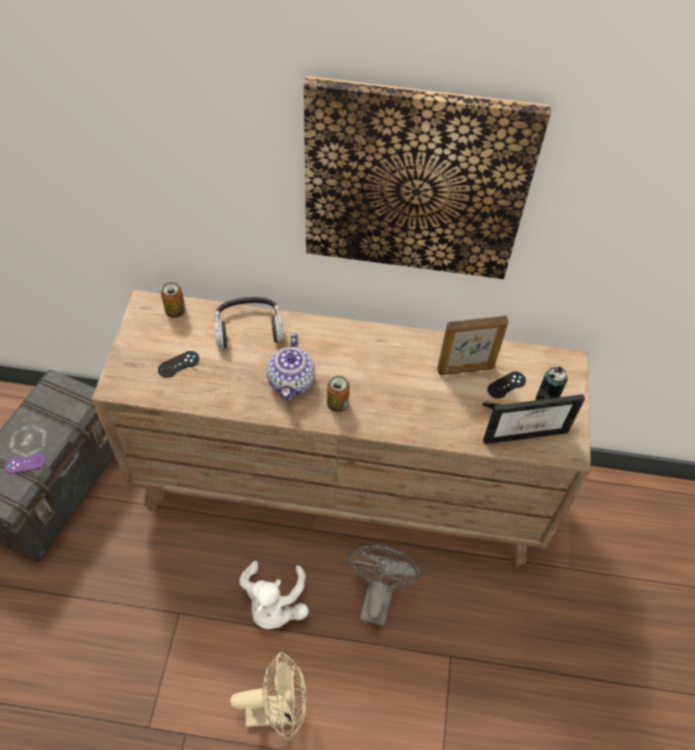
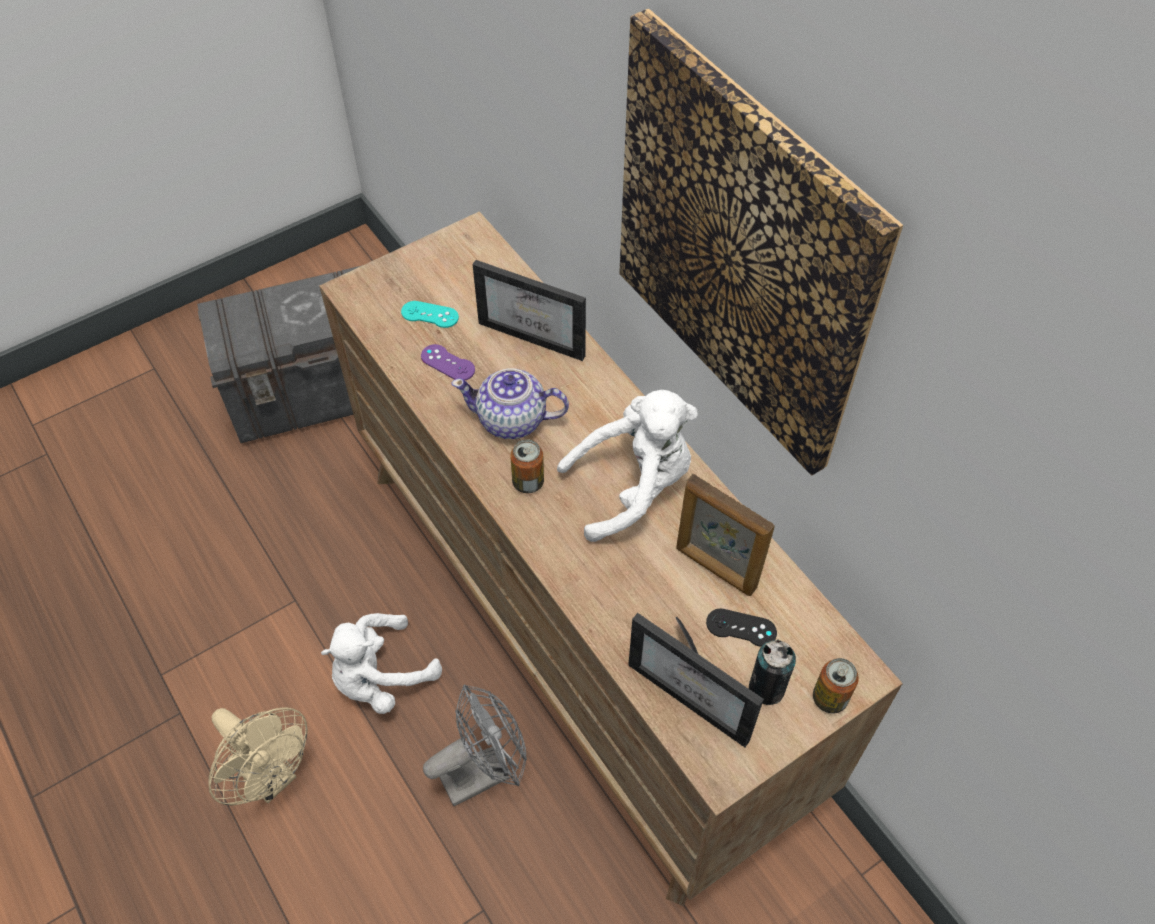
camera: 50 degrees right, 0 degrees up
purple game controller [5,453,46,474] -> purple game controller moved to [421,344,475,380]
black game controller [158,351,199,378] -> turquoise game controller [401,301,459,328]
can [161,282,186,318] -> can moved to [813,658,859,713]
headphones [215,297,284,349] -> picture frame [472,260,586,361]
teapot [267,333,315,401] -> teapot turned 45 degrees clockwise [452,368,569,439]
none -> white plush toy [557,390,698,542]

